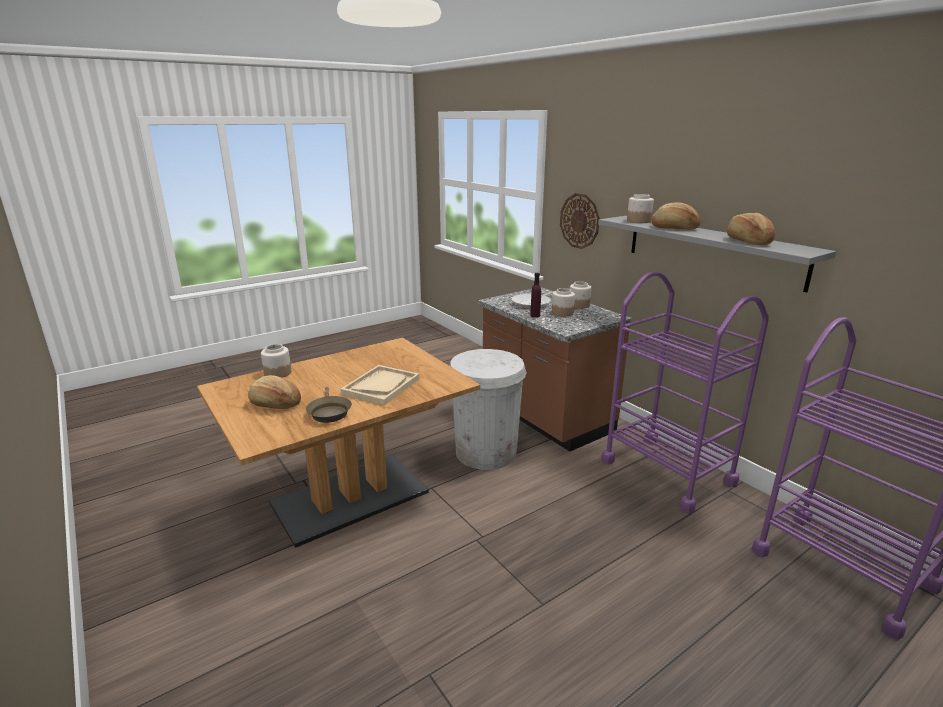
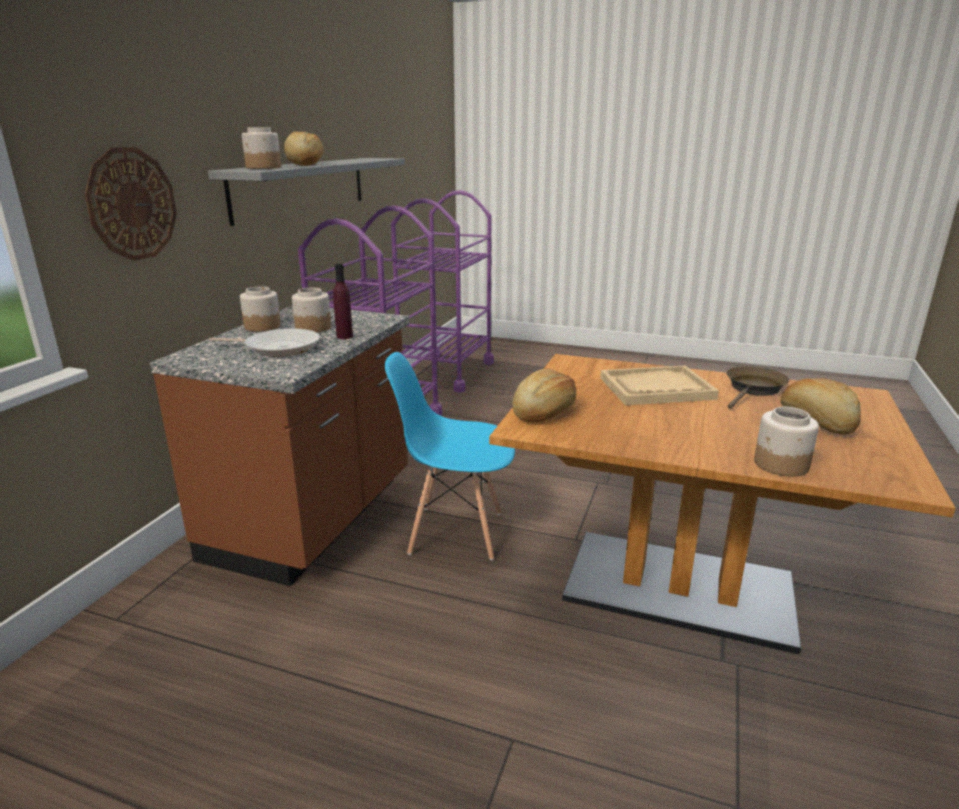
camera: 125 degrees left, 0 degrees up
white trash can [449,349,527,470] -> blue chair [385,352,515,560]
bread [727,213,775,245] -> bread moved to [512,368,576,422]

